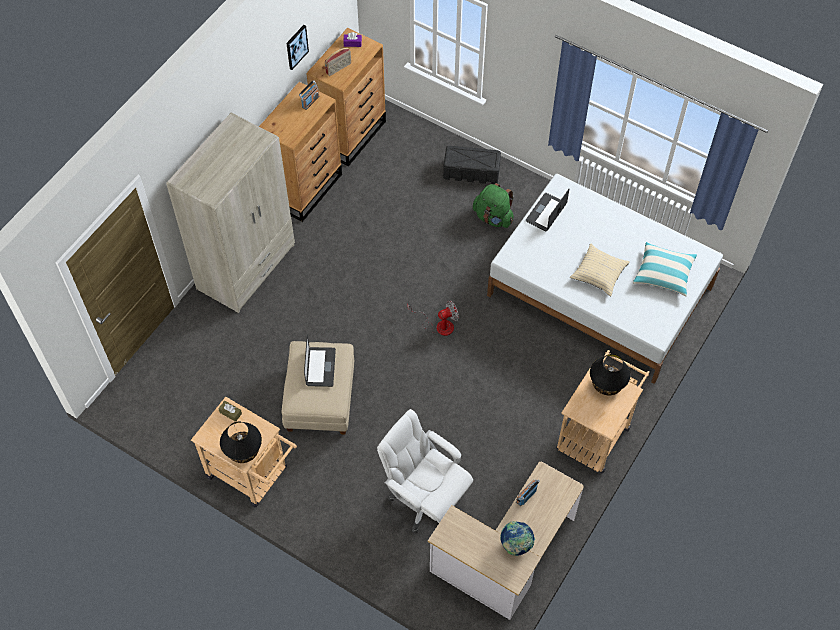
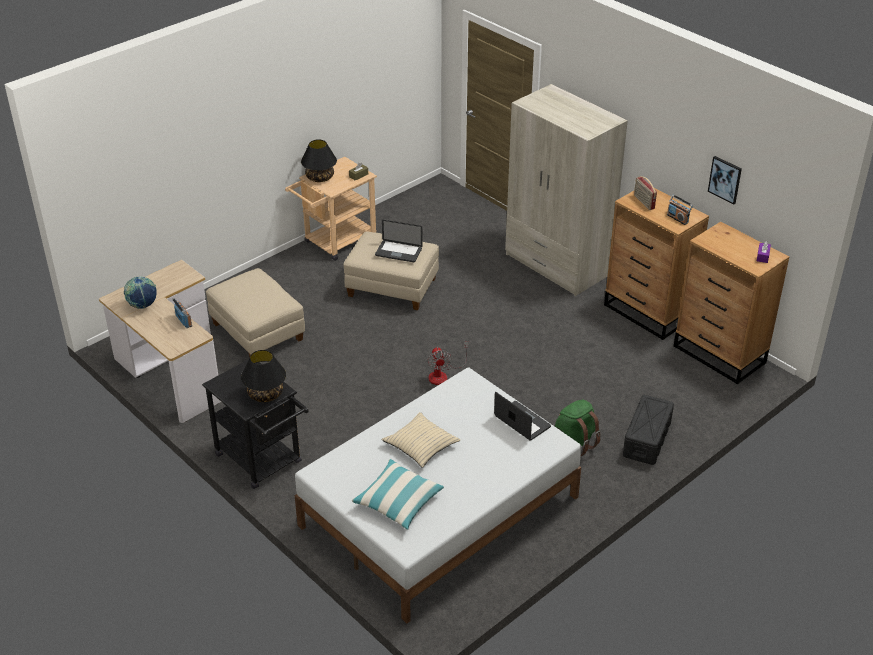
camera: 105 degrees right, 20 degrees down
radio [325,48,351,76] -> radio moved to [634,176,657,210]
white office chair [377,409,473,534] -> beige ottoman [206,268,305,357]
beige cart [556,350,650,474] -> black cart [202,359,309,489]

